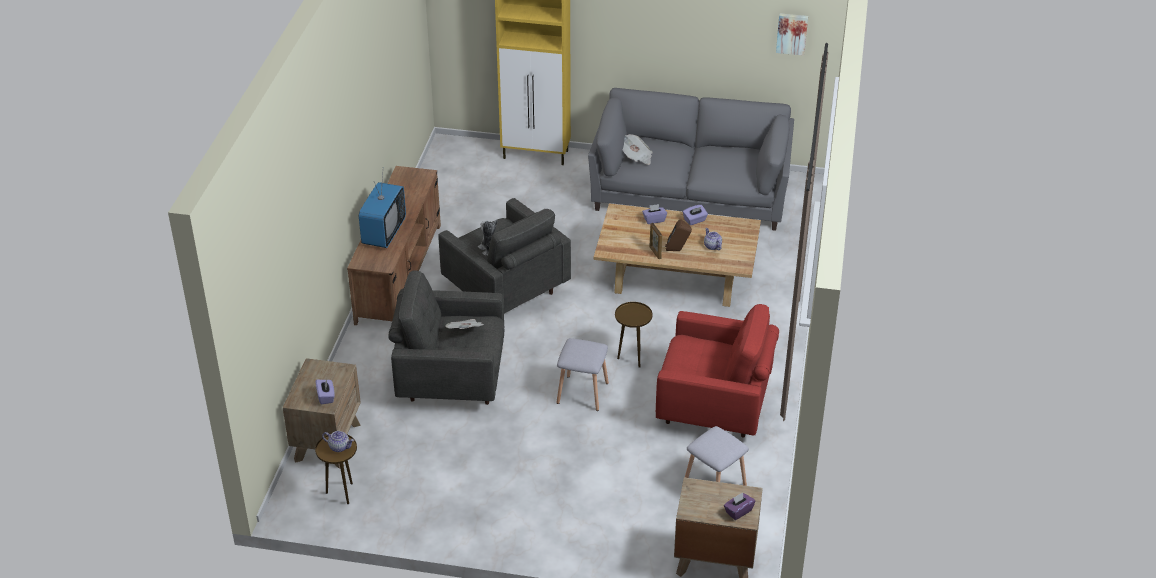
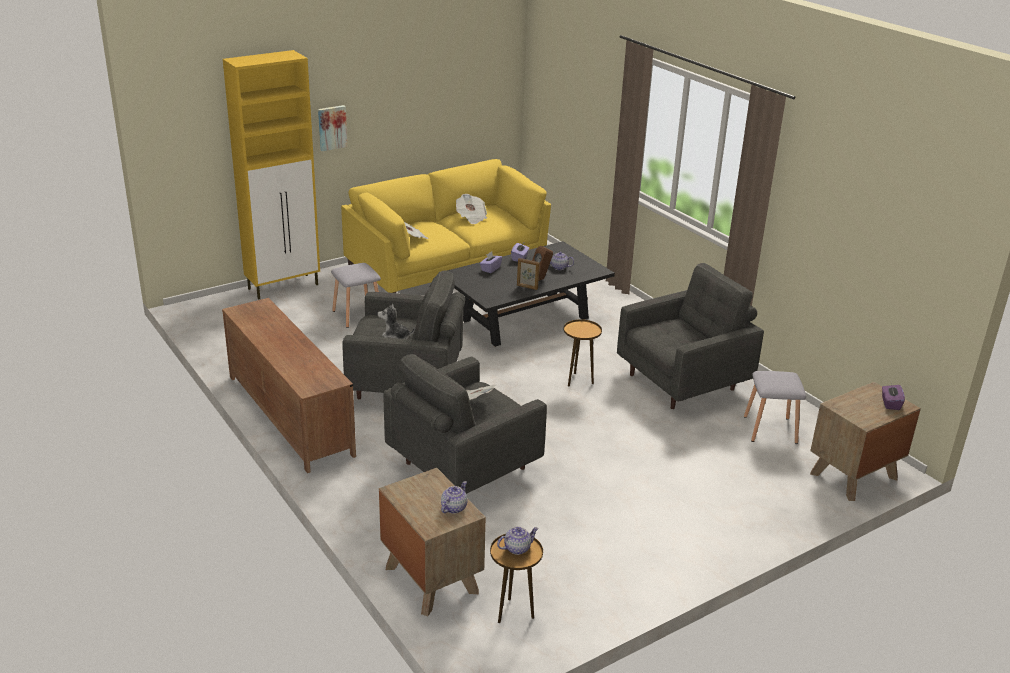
camera: 45 degrees left, 10 degrees down
purple tissue box [316,379,335,405] -> teapot [441,481,468,514]
television [359,167,406,248] -> none
grey stool [556,338,609,411] -> grey stool moved to [331,263,381,328]
grey sofa [588,88,794,231] -> yellow sofa [341,159,551,293]
beige coffee table [594,203,761,307] -> black coffee table [447,241,615,347]
red armchair [656,304,779,438] -> grey armchair [617,263,764,409]
picture [776,13,808,56] -> picture moved to [318,105,347,151]
none -> newspaper [456,194,487,224]

